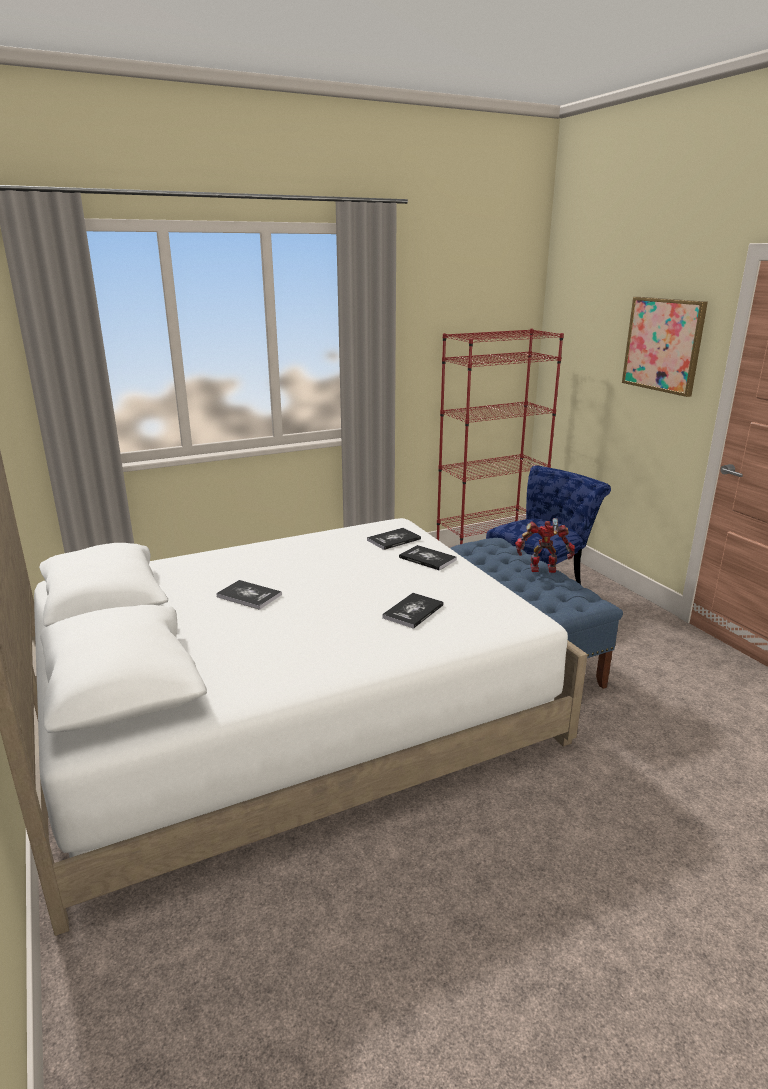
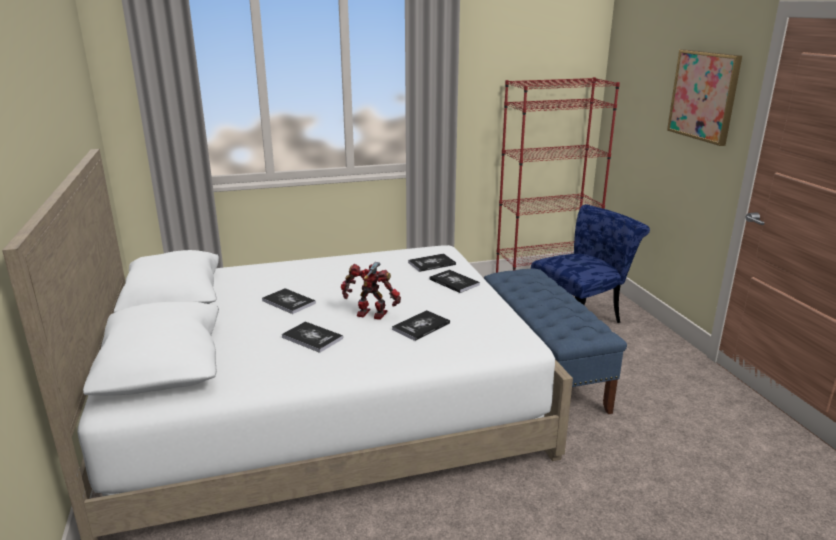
camera: 10 degrees right, 0 degrees up
toy robot [515,518,575,573] -> toy robot moved to [341,262,401,320]
none -> book [282,322,343,353]

